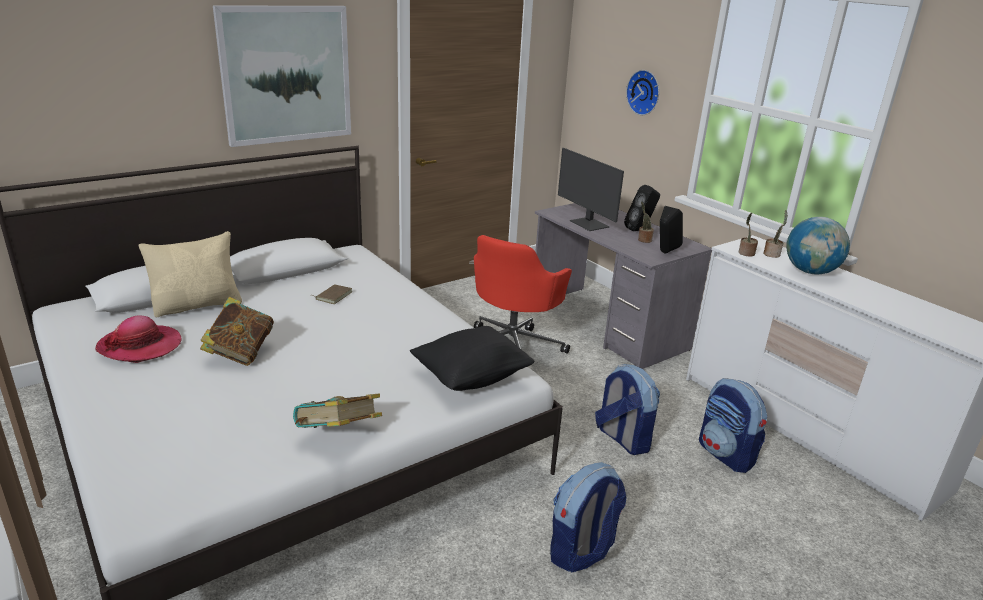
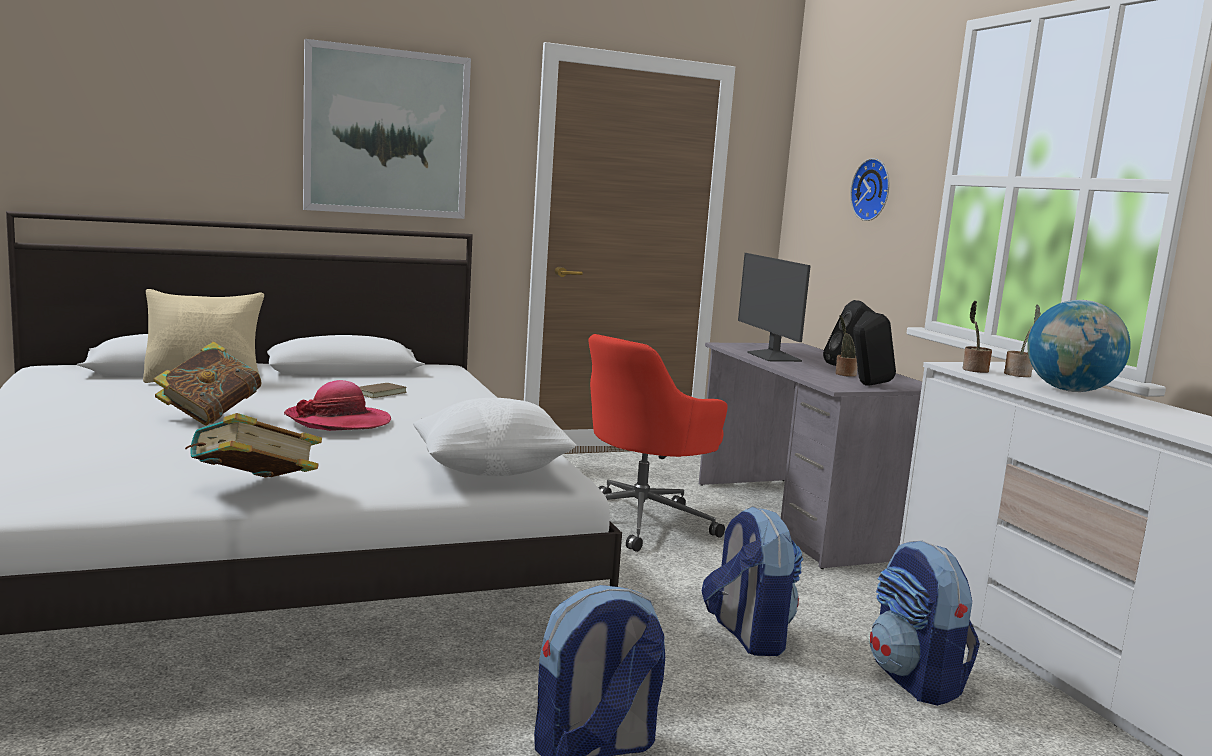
camera: 15 degrees right, 15 degrees down
hat [95,315,181,363] -> hat moved to [284,380,391,431]
black pillow [410,326,535,391] -> white pillow [413,398,576,476]

